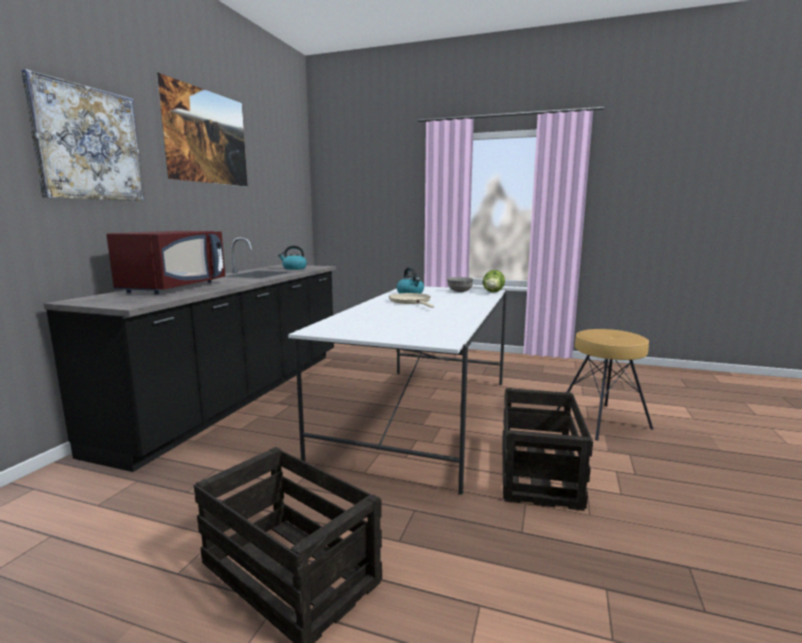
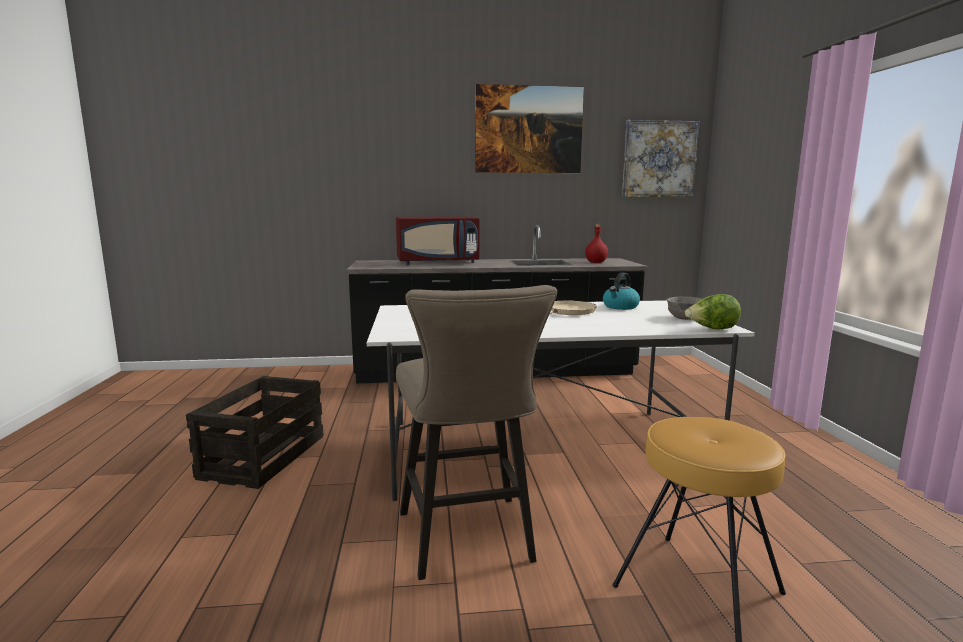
camera: 65 degrees right, 0 degrees up
picture [21,69,144,201] -> picture moved to [622,120,700,197]
kettle [278,245,307,270] -> red bottle [585,224,608,263]
crate [502,388,593,511] -> beige stool [396,285,557,580]

